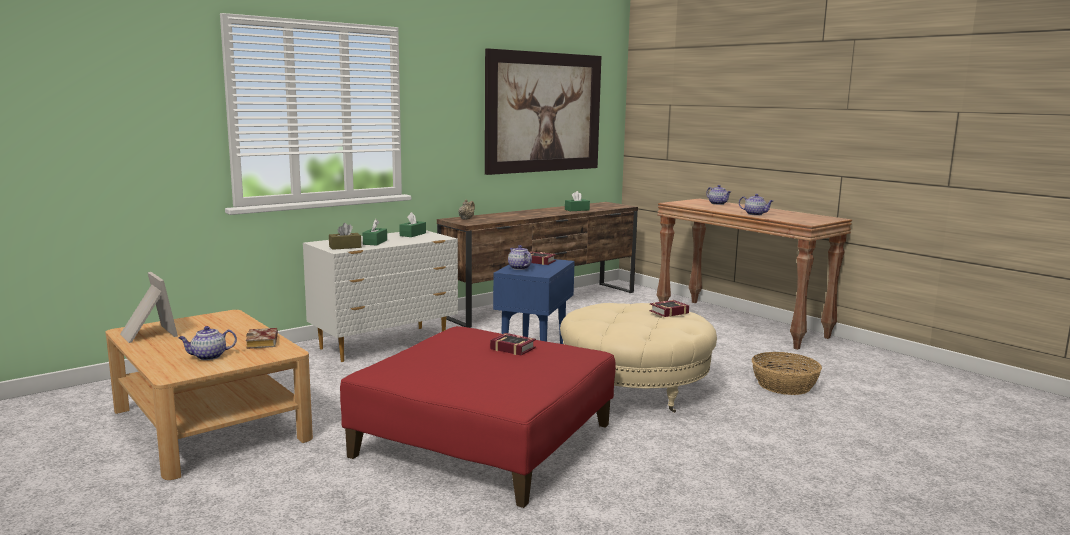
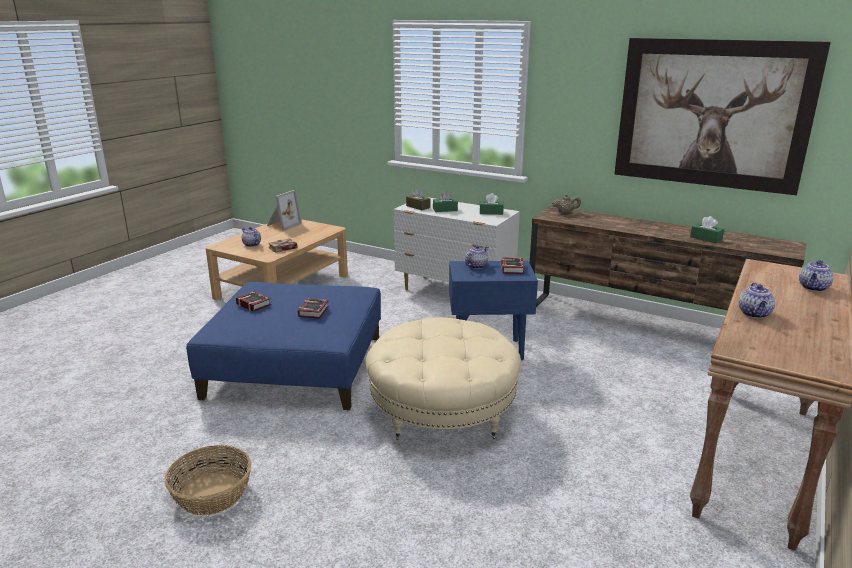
camera: 70 degrees right, 10 degrees up
red ottoman [340,326,616,508] -> blue ottoman [186,282,381,410]
book [649,300,689,317] -> book moved to [236,291,271,312]
basket [752,352,822,395] -> basket moved to [165,445,251,516]

